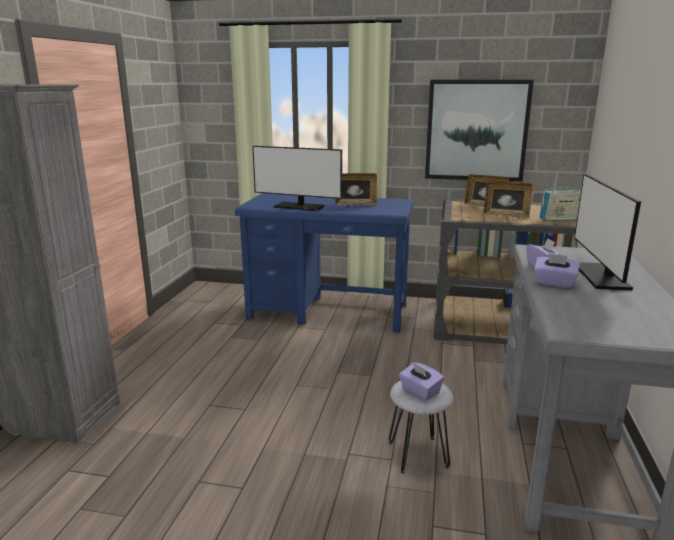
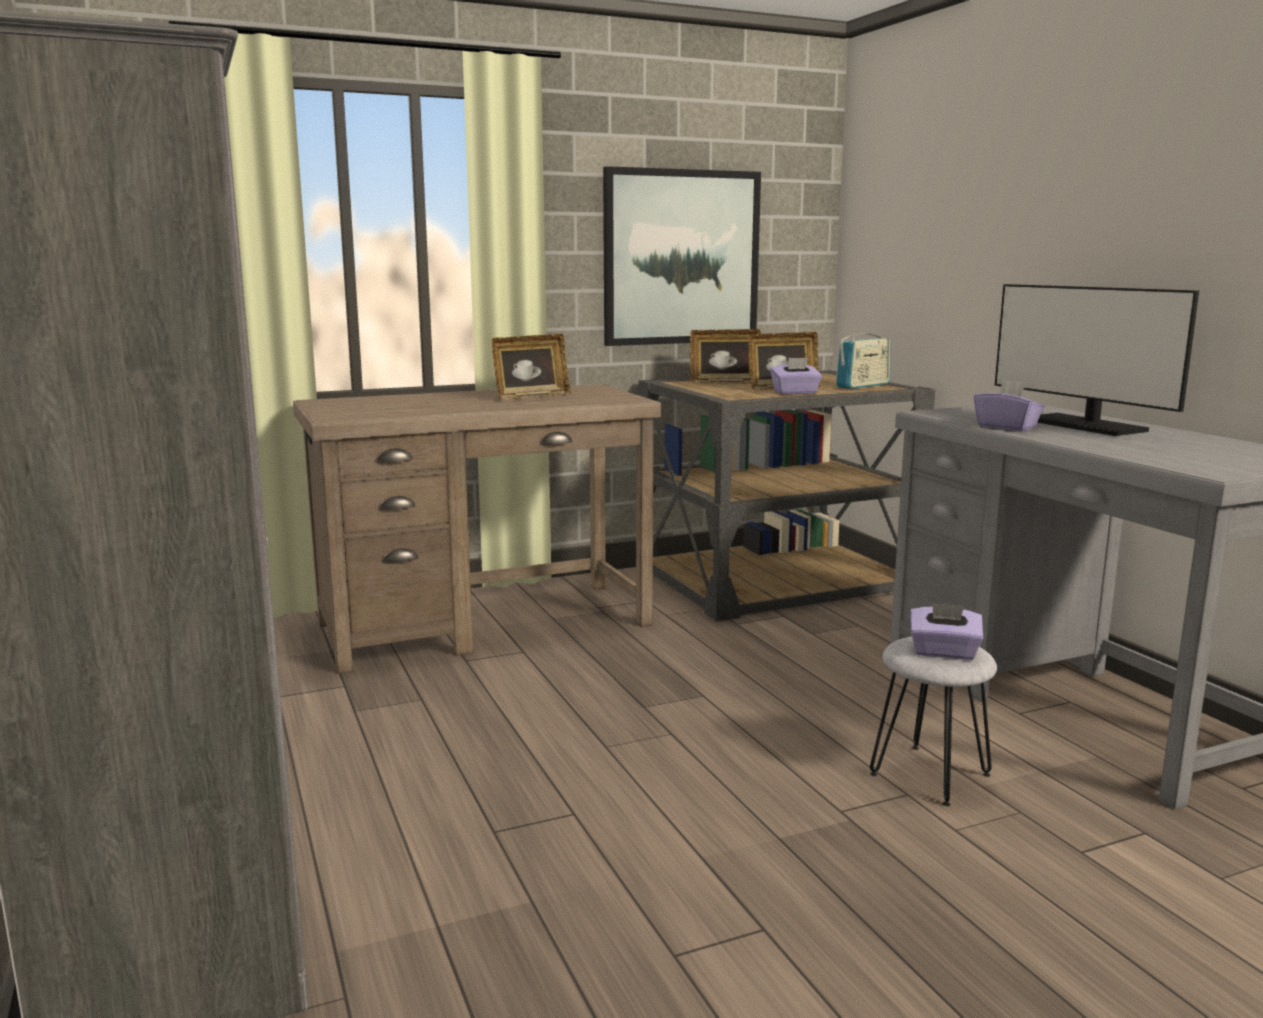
camera: 35 degrees left, 5 degrees down
blue desk [235,193,414,332] -> brown desk [293,384,661,674]
monitor [252,146,342,211] -> none
purple tissue box [534,253,580,288] -> purple tissue box moved to [770,358,822,395]

